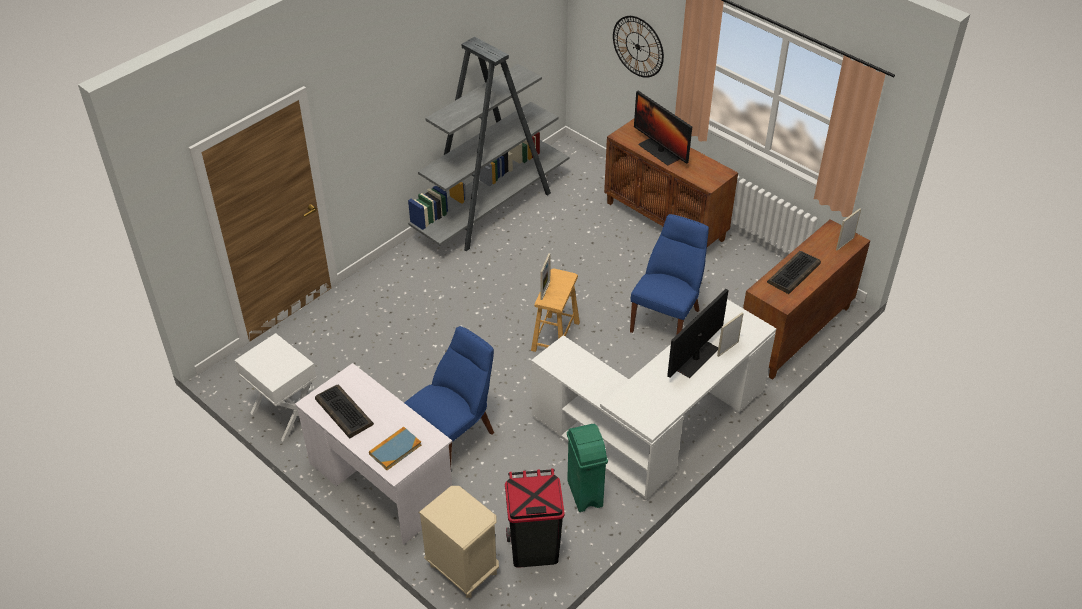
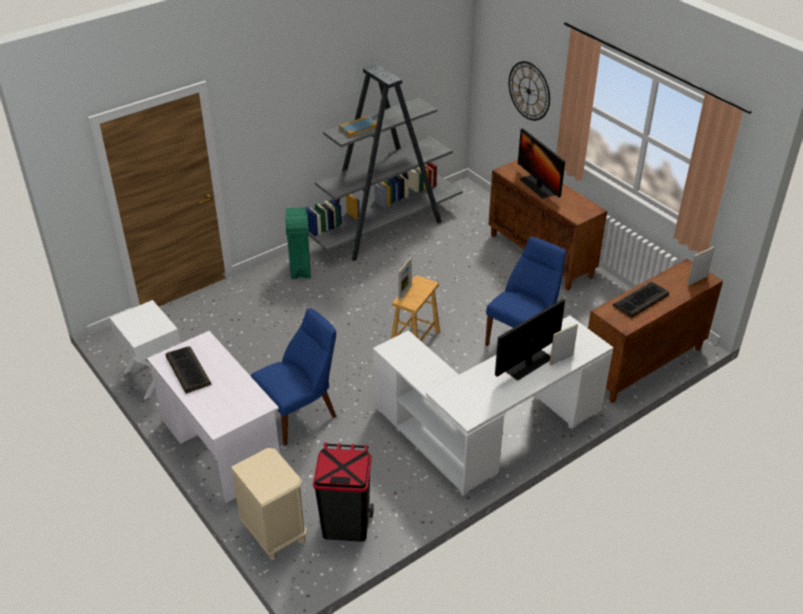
camera: 10 degrees right, 5 degrees down
book [369,427,421,470] -> book moved to [339,116,377,138]
green trash can [567,424,608,512] -> green trash can moved to [285,207,311,279]

